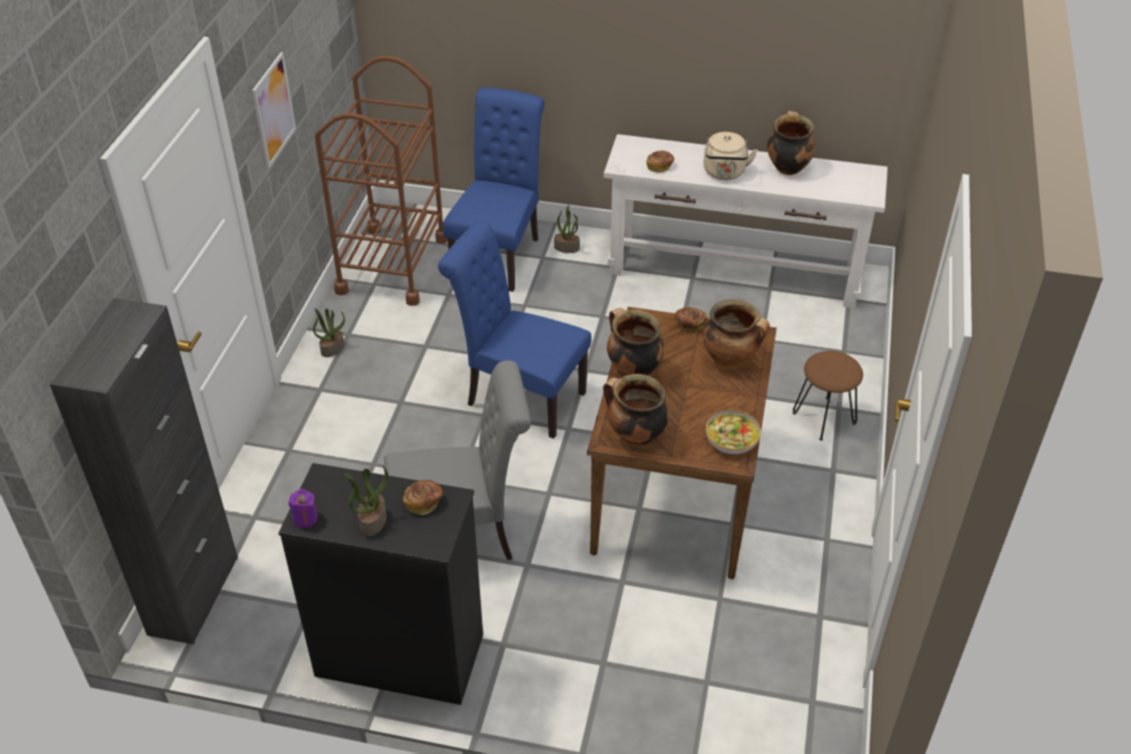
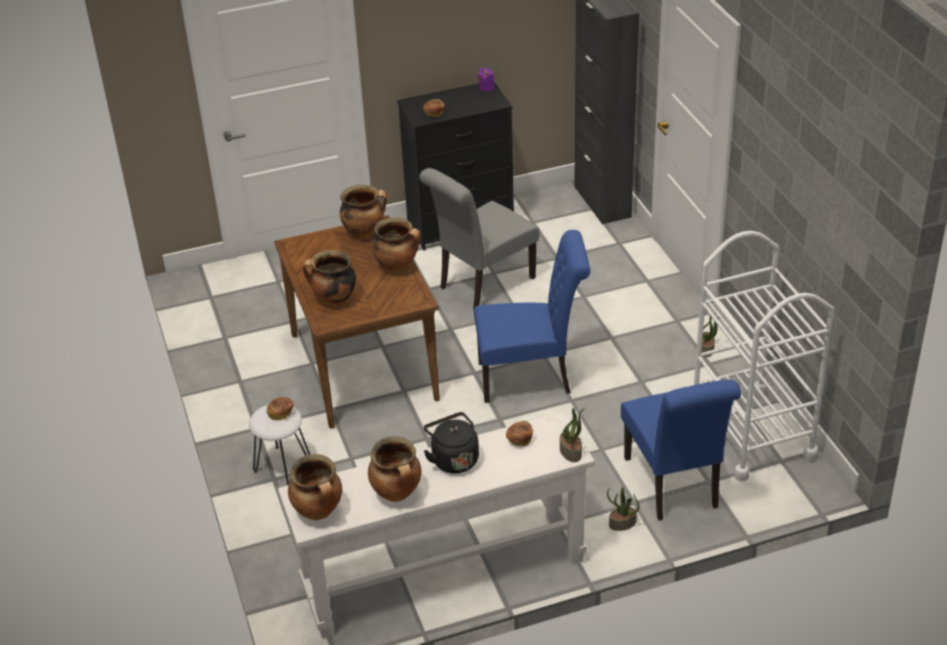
camera: 150 degrees right, 5 degrees down
picture [252,52,296,168] -> none
brown cart [315,56,448,306] -> white cart [694,231,835,481]
potted plant [345,466,388,536] -> potted plant moved to [560,408,585,462]
bread [674,307,707,333] -> bread moved to [267,397,294,420]
beige kettle [703,132,758,180] -> black kettle [424,412,479,474]
bowl [706,410,761,454] -> none
brown stool [793,351,863,441] -> white stool [249,405,310,485]
none -> cooking pot [288,454,342,520]

